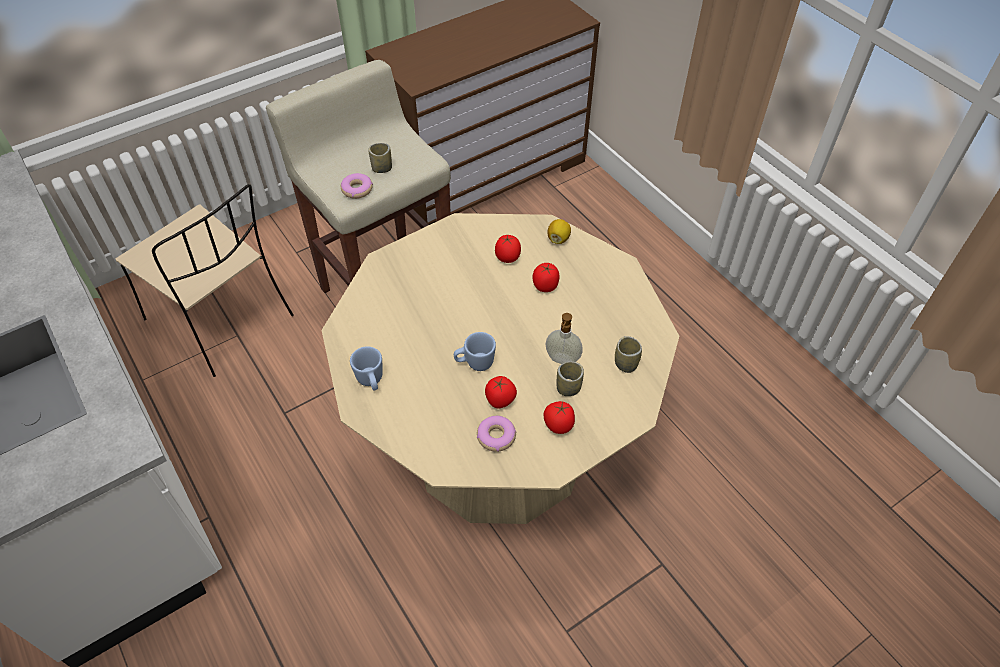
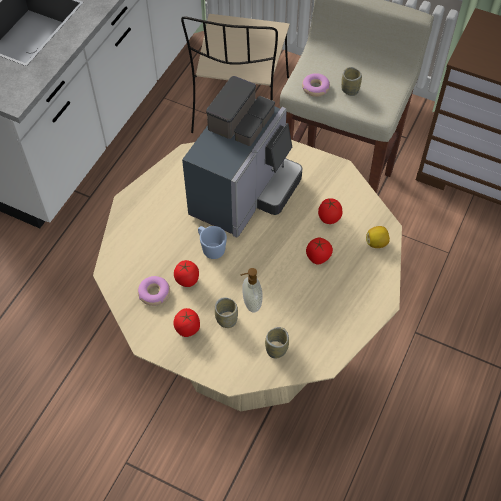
camera: 60 degrees right, 5 degrees up
blue mug [350,346,383,391] -> none
none -> coffee machine [182,76,303,238]

